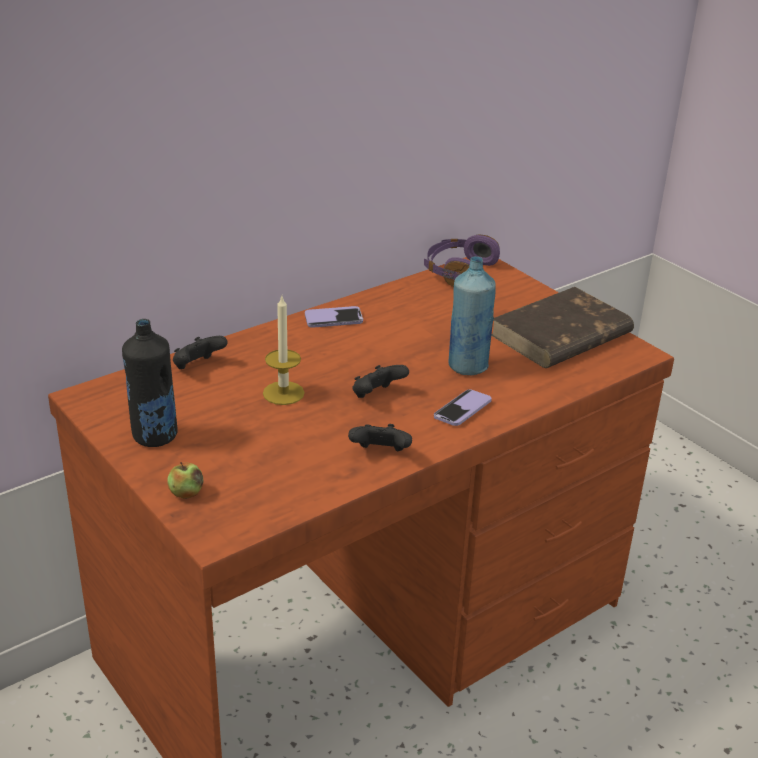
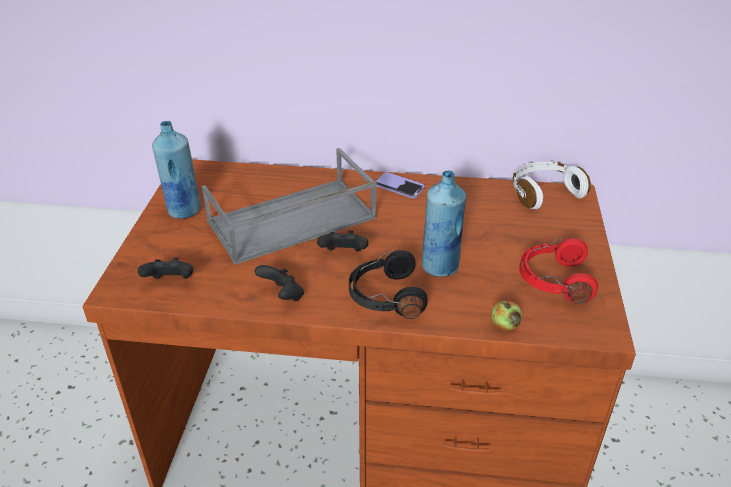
camera: 45 degrees right, 5 degrees up
black bottle [122,319,178,447] -> blue bottle [152,121,201,219]
apple [167,462,204,499] -> apple moved to [491,300,522,331]
black game controller [173,336,228,369] -> black game controller moved to [138,257,193,279]
candle [263,296,305,405] -> grey tray [202,148,377,265]
purple headphones [424,235,500,287] -> white headphones [513,161,591,209]
phone [434,389,492,426] -> black headphones [349,250,428,319]
brown book [491,287,634,368] -> red headphones [519,238,598,304]

